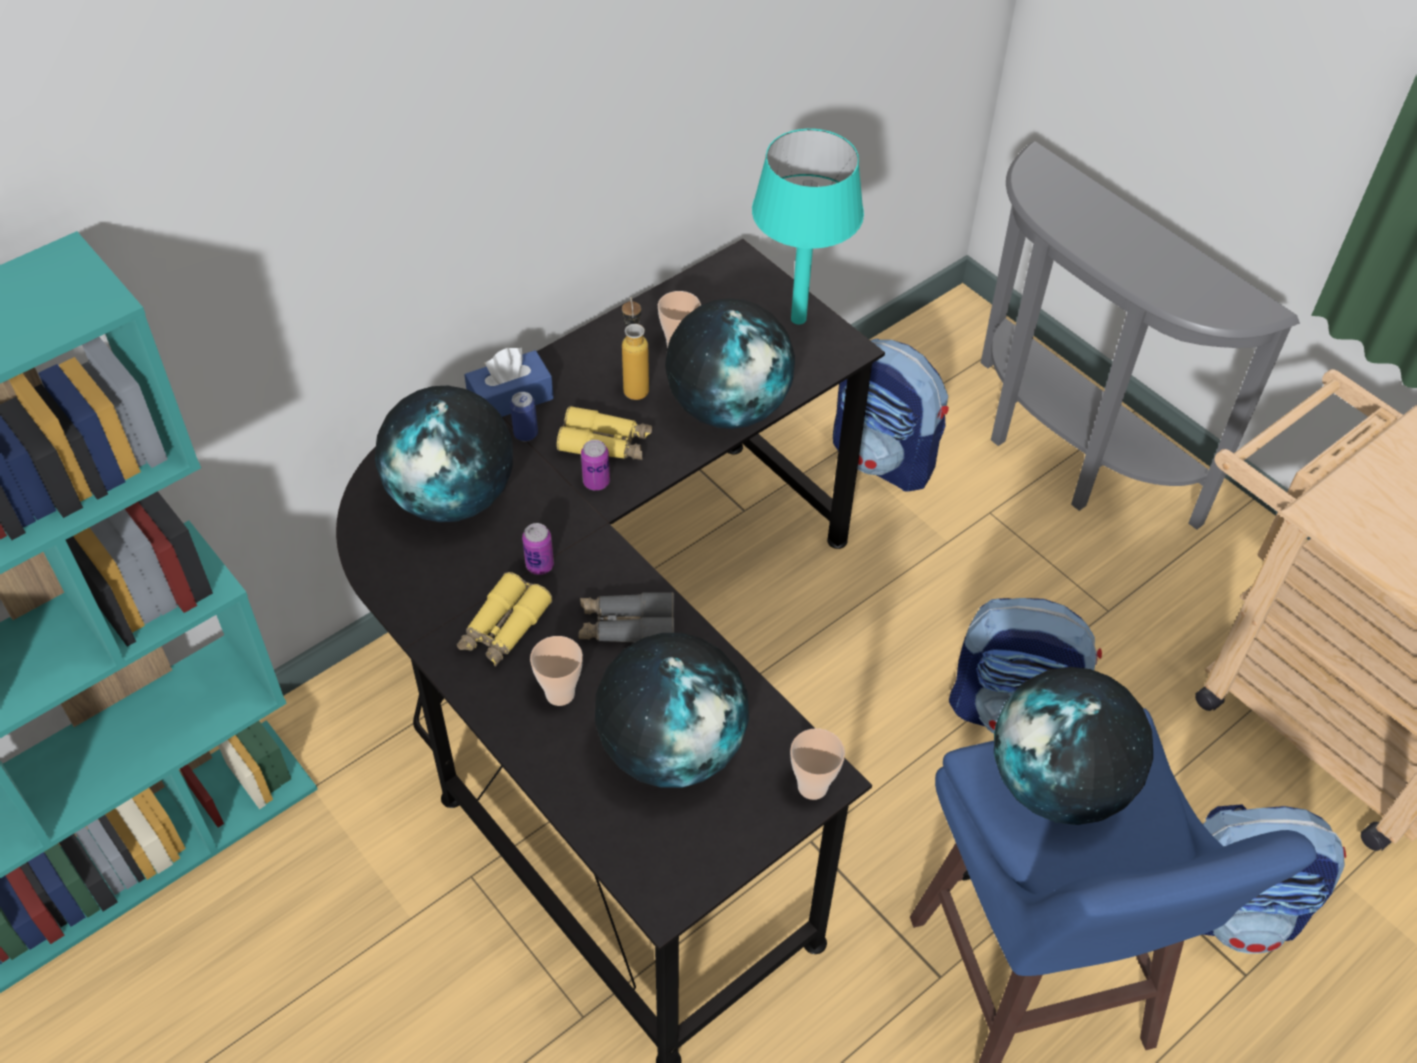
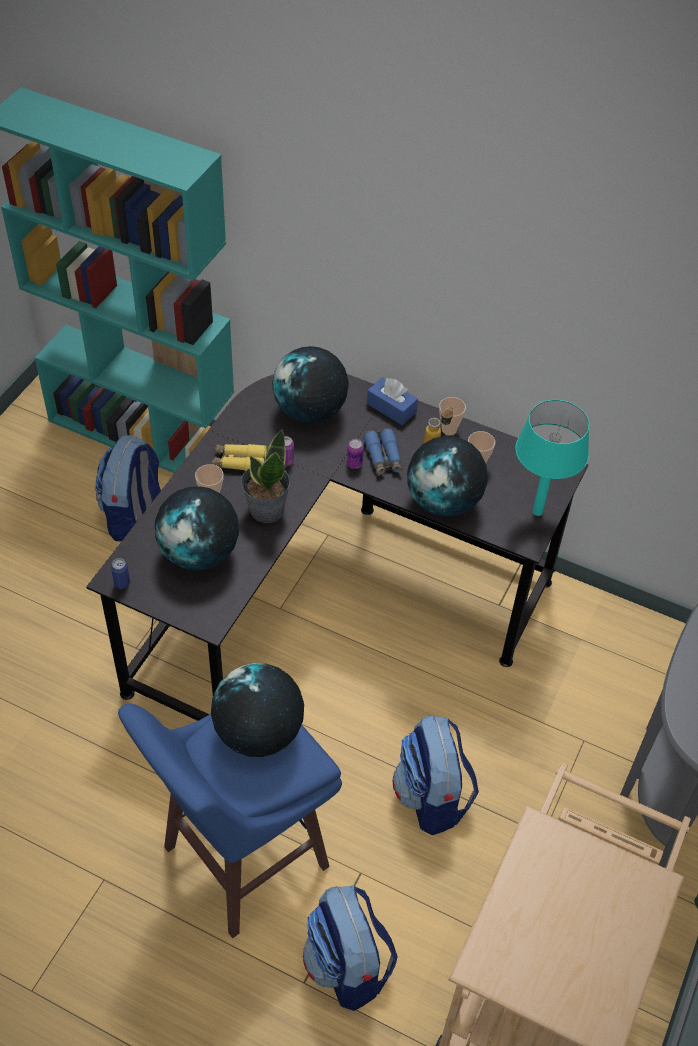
camera: 65 degrees right, 0 degrees up
can [510,392,538,441] -> can moved to [111,558,130,589]
yellow binoculars [557,406,652,460] -> blue binoculars [363,429,403,476]
grey binoculars [578,592,674,642] -> potted plant [241,429,290,523]
cup [790,728,845,800] -> cup moved to [439,397,466,435]
backpack [833,338,949,492] -> backpack moved to [95,435,161,542]

